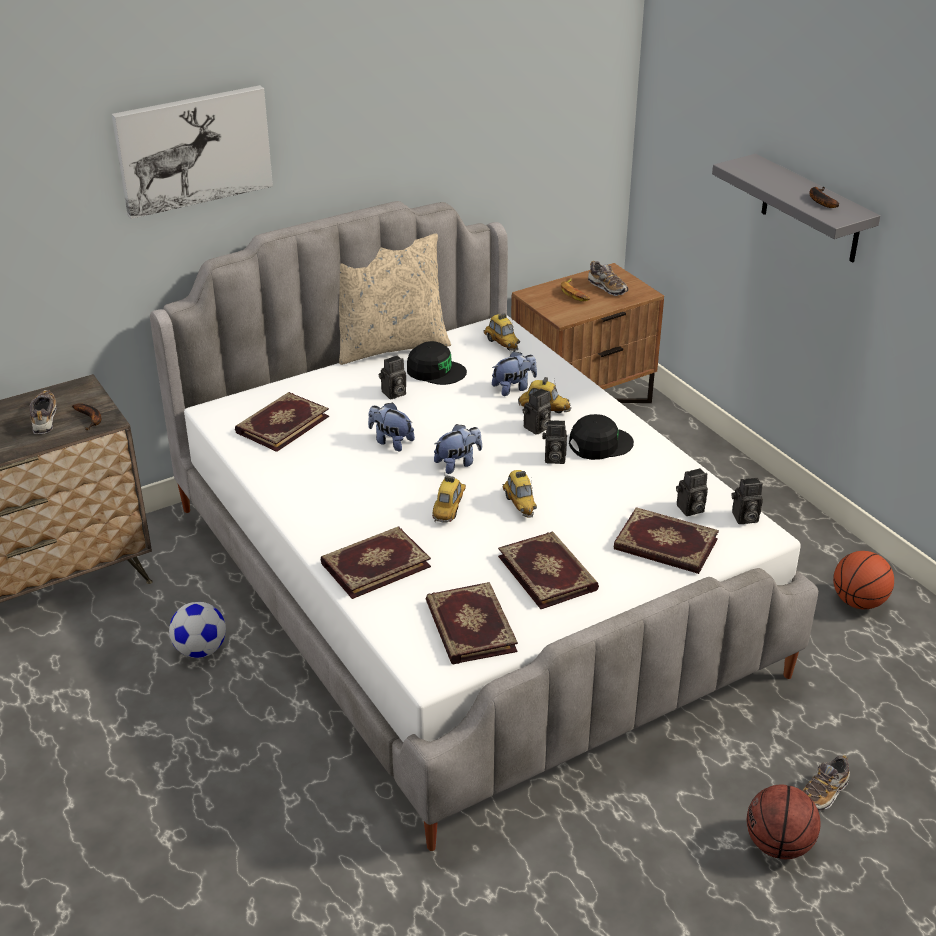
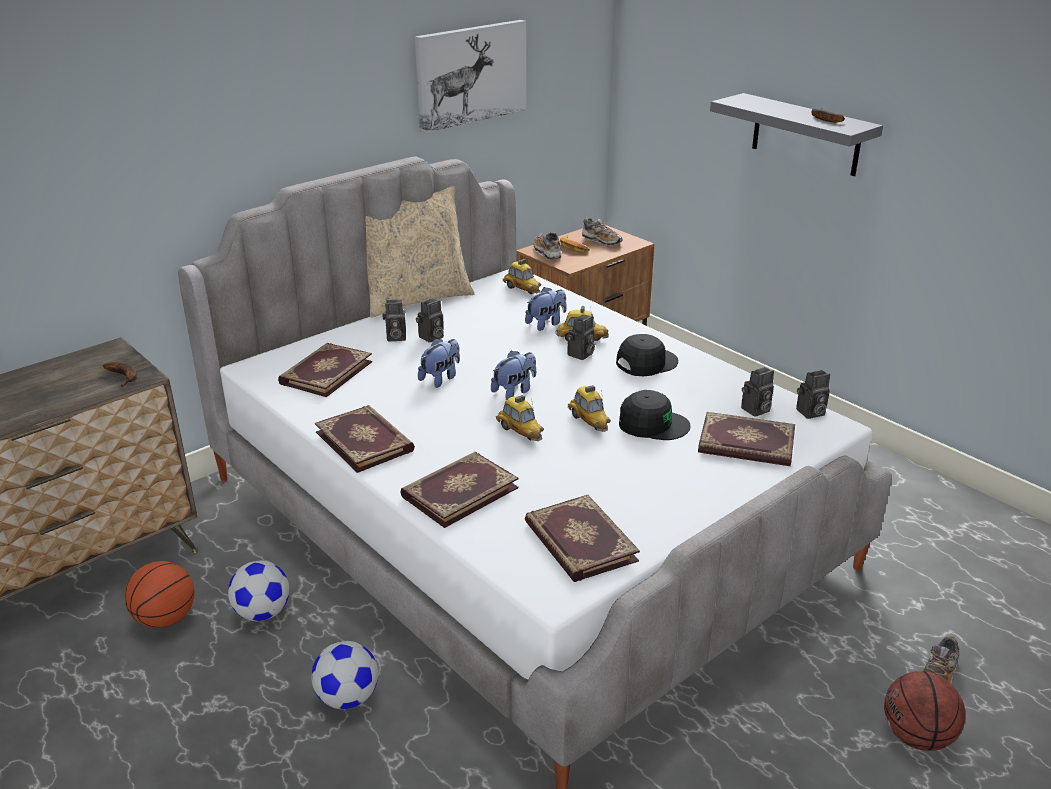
camera: 10 degrees left, 5 degrees down
shoe [29,390,57,434] -> shoe moved to [533,232,561,260]
picture [112,85,273,219] -> picture moved to [415,20,526,133]
plush toy [368,402,415,452] -> plush toy turned 105 degrees clockwise [418,339,460,388]
black cap [407,341,467,385] -> black cap moved to [619,390,691,440]
toy car [432,476,466,522] -> toy car turned 135 degrees clockwise [496,395,544,442]
book [498,531,599,609] -> book moved to [315,405,415,473]
camera [542,420,567,464] -> camera moved to [383,299,406,341]
basketball [833,551,894,609] -> basketball moved to [125,561,195,628]
none -> football [311,641,378,709]

